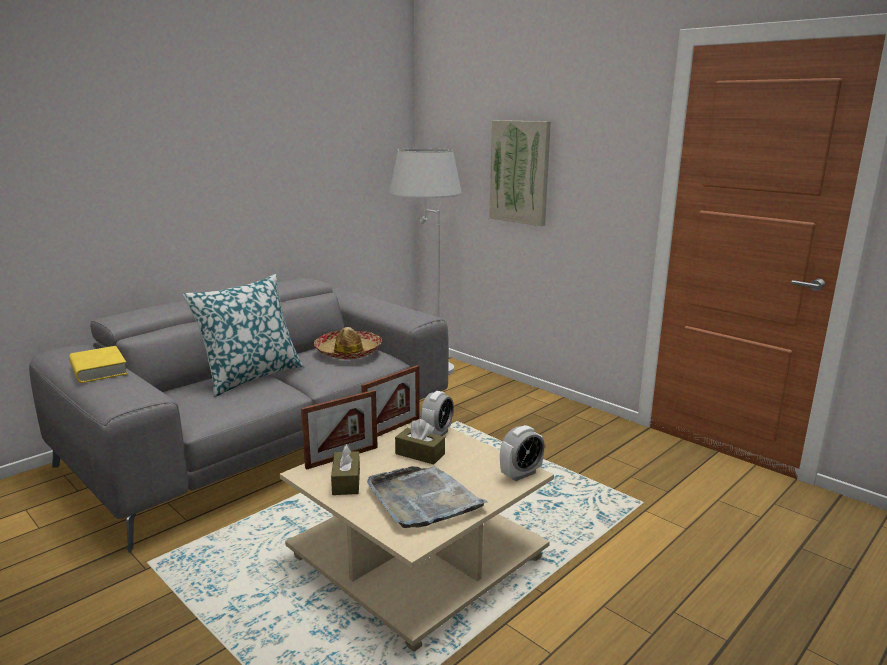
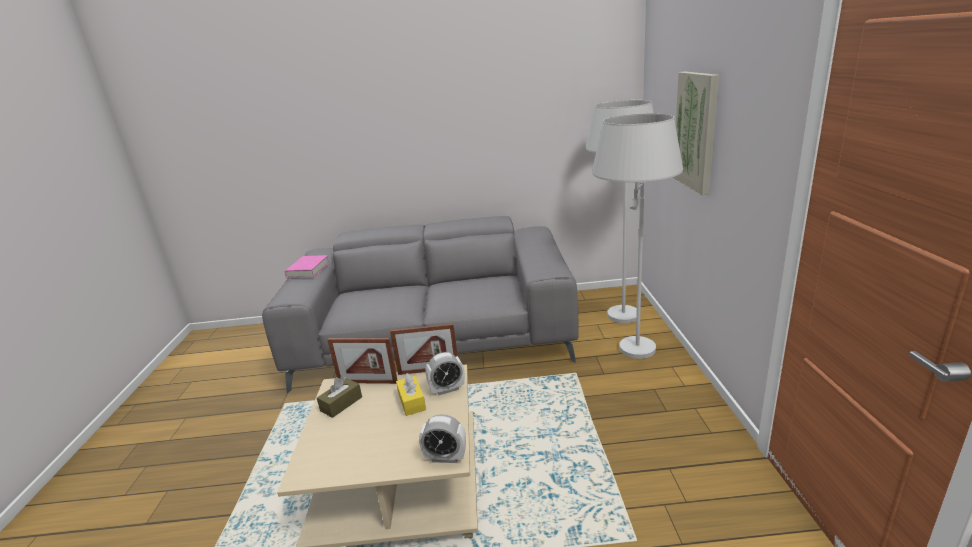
camera: 45 degrees right, 5 degrees up
yellow book [69,346,128,383] -> pink book [285,255,329,279]
pillow [183,274,303,397] -> none
hat [314,327,382,360] -> none
grey tray [367,466,488,528] -> none
brown tissue box [395,419,445,464] -> yellow tissue box [396,373,426,416]
none -> white floor lamp [592,113,683,359]

